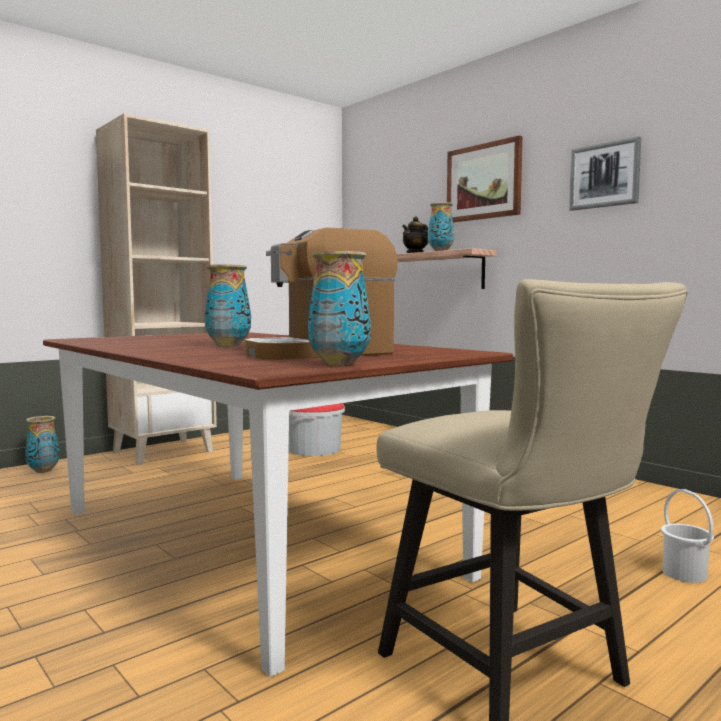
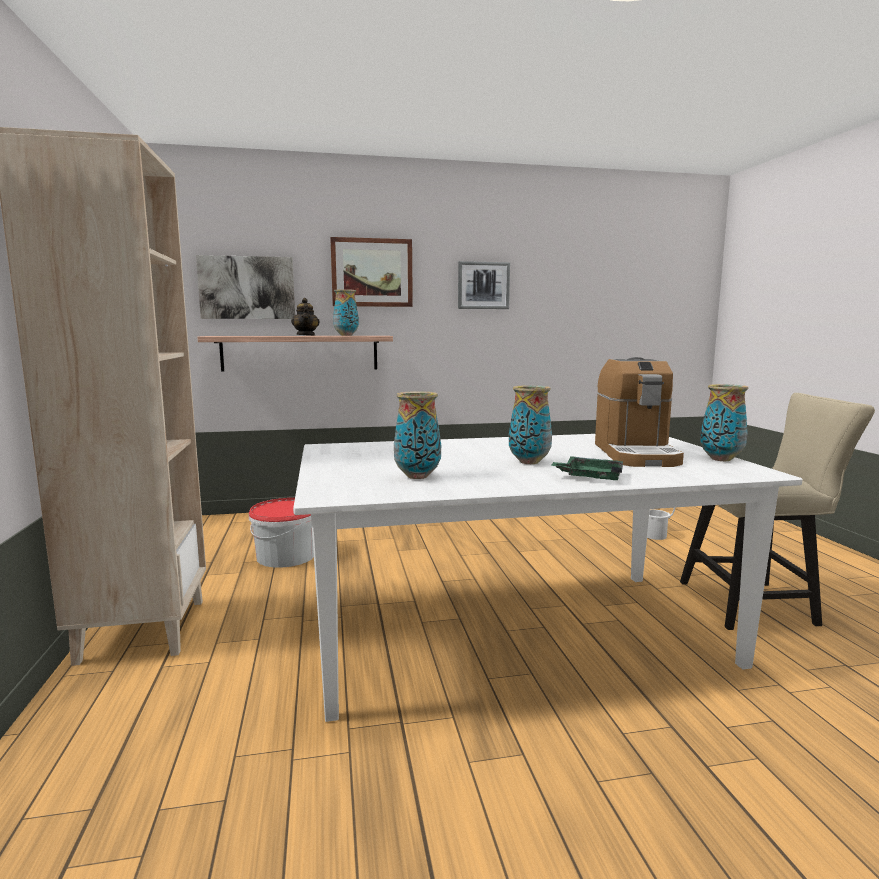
camera: 60 degrees left, 5 degrees up
vase [25,416,60,473] -> vase moved to [394,391,441,479]
brown dining table [43,332,513,677] -> white dining table [293,434,803,722]
none -> picture [196,255,295,319]
none -> green tray [551,456,623,480]

